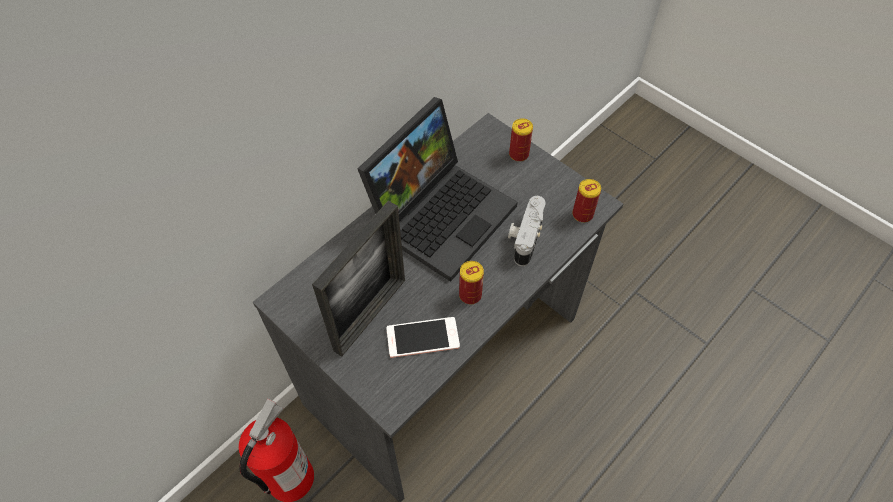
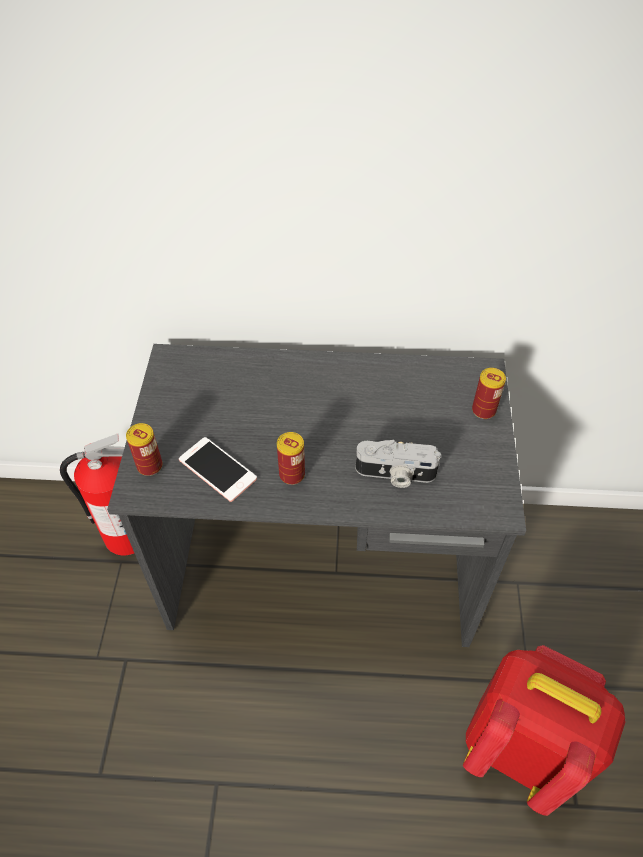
camera: 50 degrees right, 5 degrees down
picture frame [312,201,405,357] -> none
laptop [357,97,517,282] -> none
camera [508,196,546,266] -> camera turned 150 degrees counterclockwise [356,440,441,488]
can [572,179,601,223] -> can moved to [126,423,162,476]
none -> red backpack [463,645,626,816]

